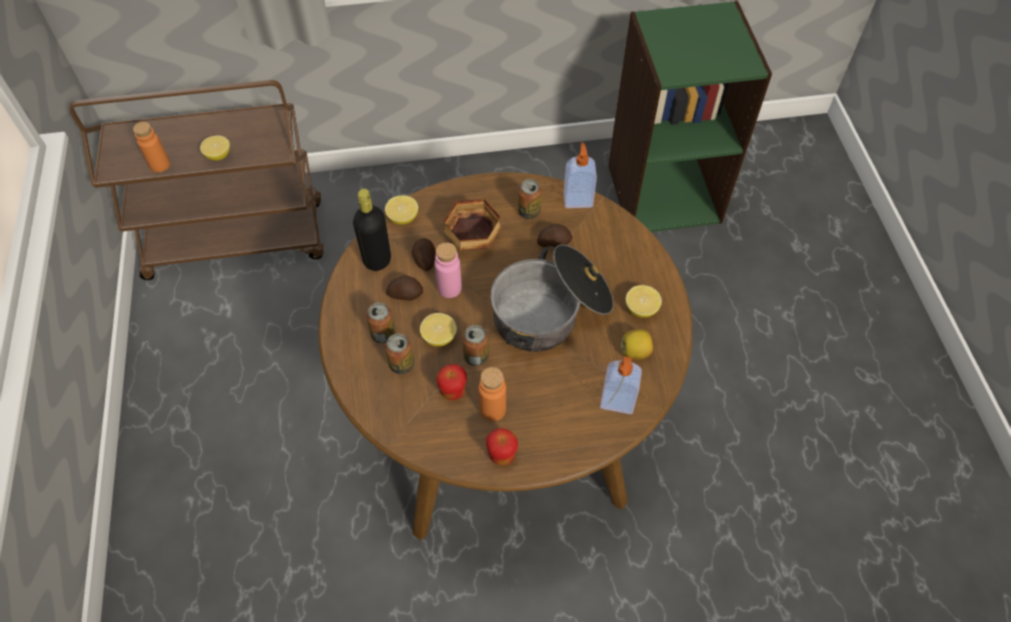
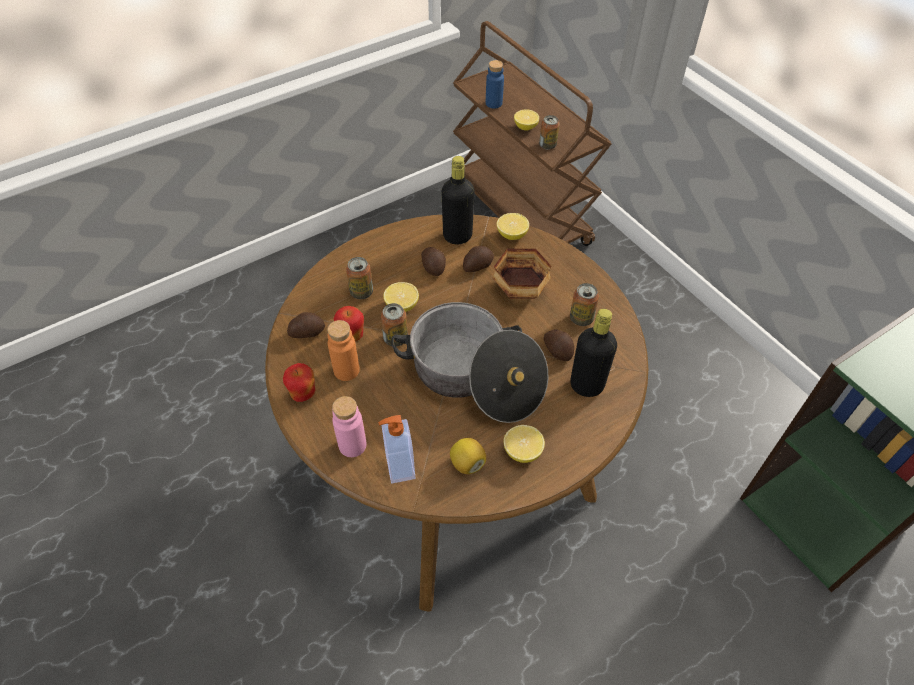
camera: 65 degrees right, 5 degrees down
orange bottle [133,122,170,173] -> blue bottle [486,60,504,109]
can [366,302,395,343] -> can moved to [539,115,560,150]
pink bottle [435,242,462,298] -> pink bottle moved to [332,396,367,457]
soap dispenser [564,143,597,208] -> none
none -> potato [287,312,325,338]
none -> black bottle [570,309,617,397]

